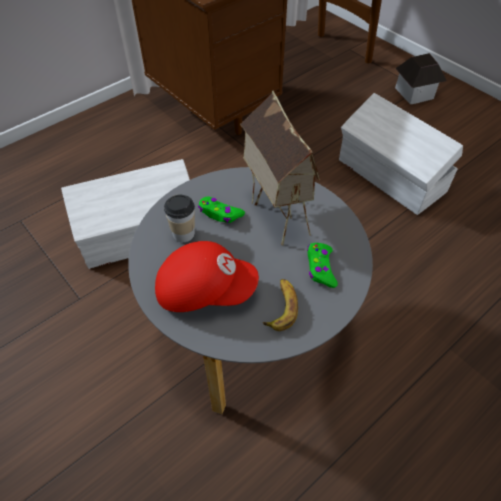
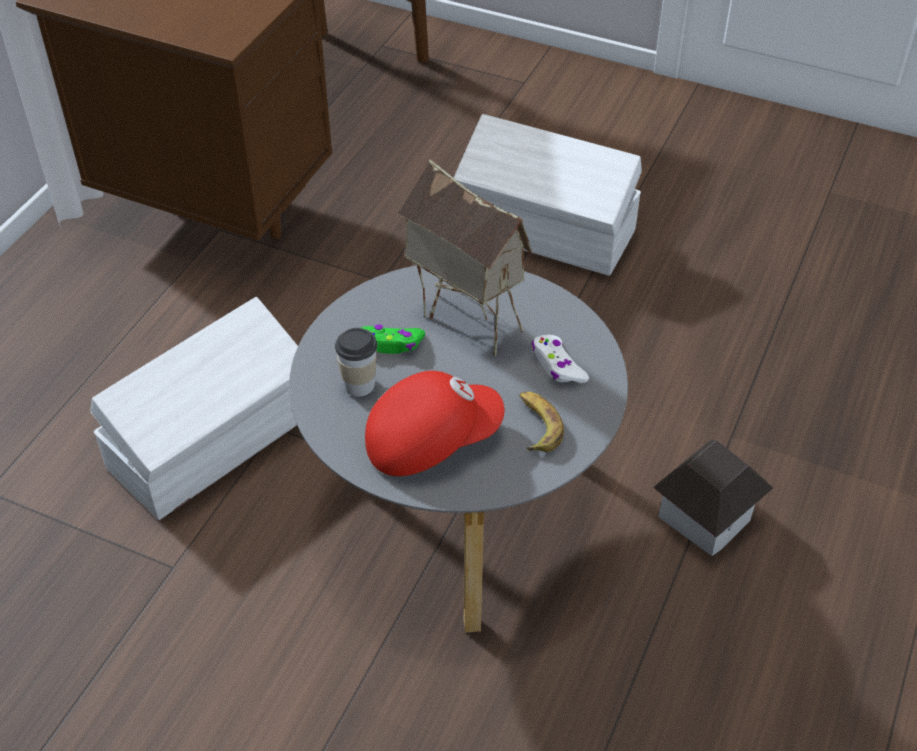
camera: 25 degrees left, 5 degrees down
green game controller [307,243,338,288] -> white game controller [532,335,589,383]
toy house [395,53,447,104] -> toy house moved to [653,440,773,556]

